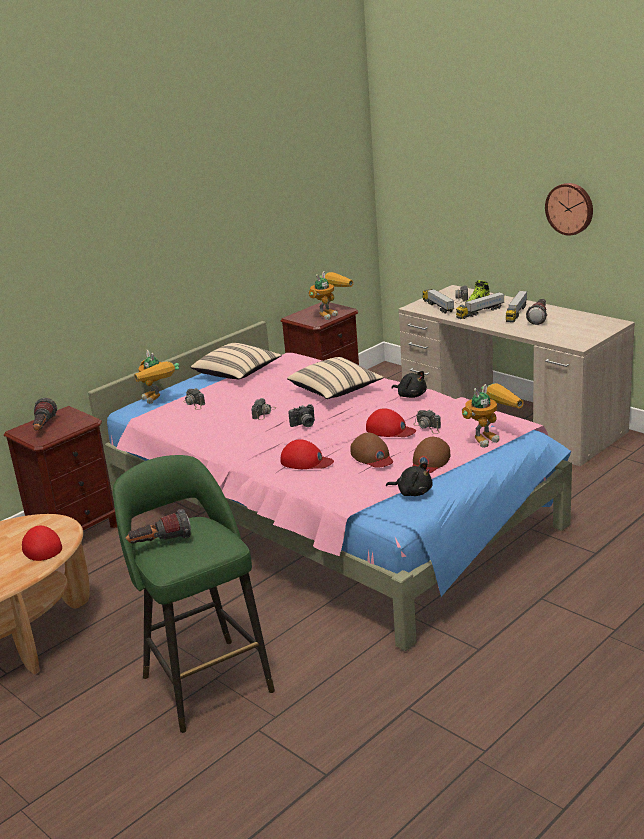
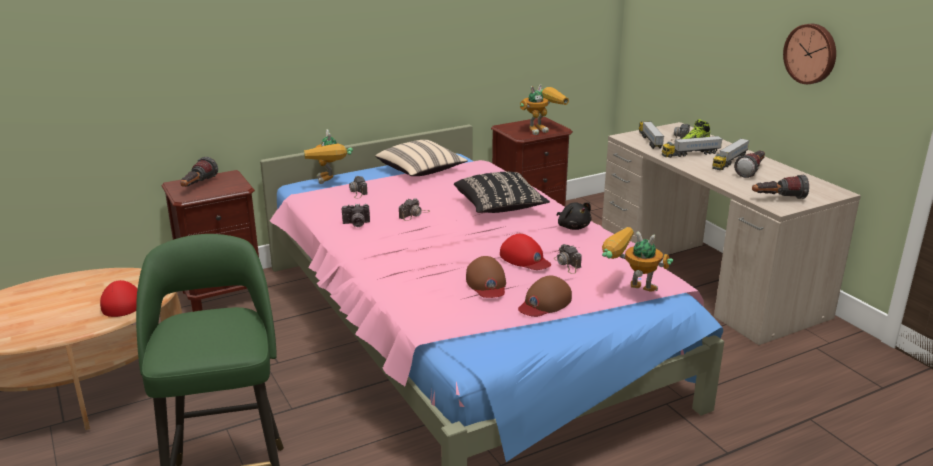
camera: 15 degrees right, 0 degrees up
flashlight [126,509,191,544] -> flashlight moved to [752,175,809,199]
red cap [281,439,334,469] -> none
beige pillow [287,357,384,399] -> black pillow [454,172,550,213]
camera [288,404,315,427] -> camera moved to [342,204,370,227]
black plush toy [386,462,433,496] -> none
toy robot [462,383,524,448] -> toy robot turned 135 degrees counterclockwise [602,227,673,292]

